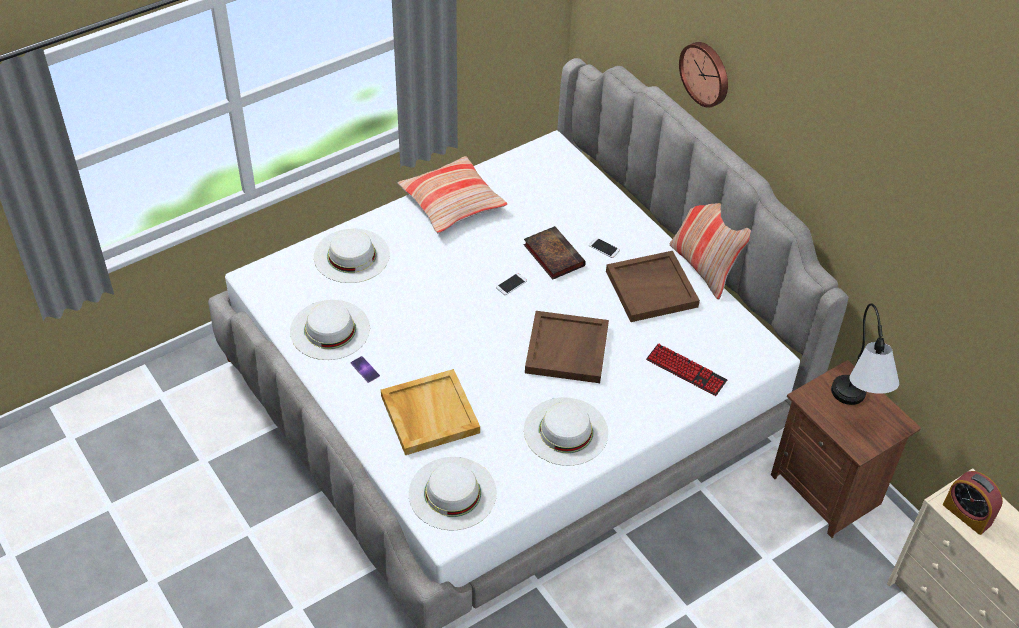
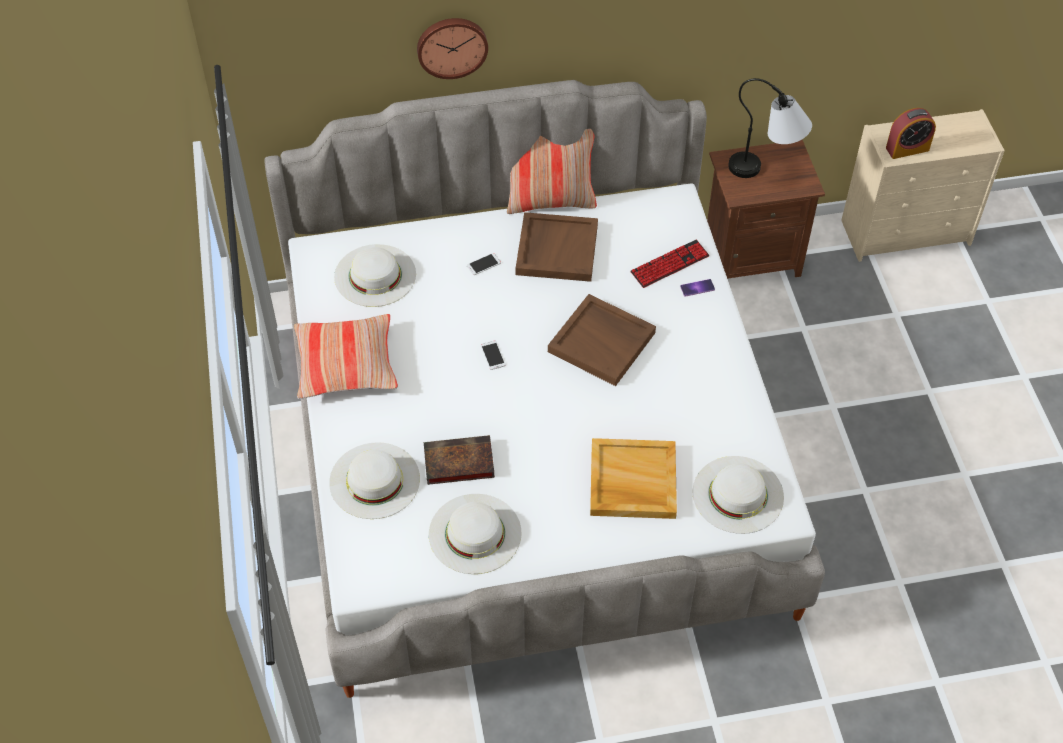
camera: 65 degrees left, 5 degrees up
phone [350,356,380,383] -> phone moved to [680,279,715,297]
book [524,226,586,280] -> book moved to [424,435,495,485]
white hat [524,397,608,466] -> white hat moved to [334,244,416,307]

